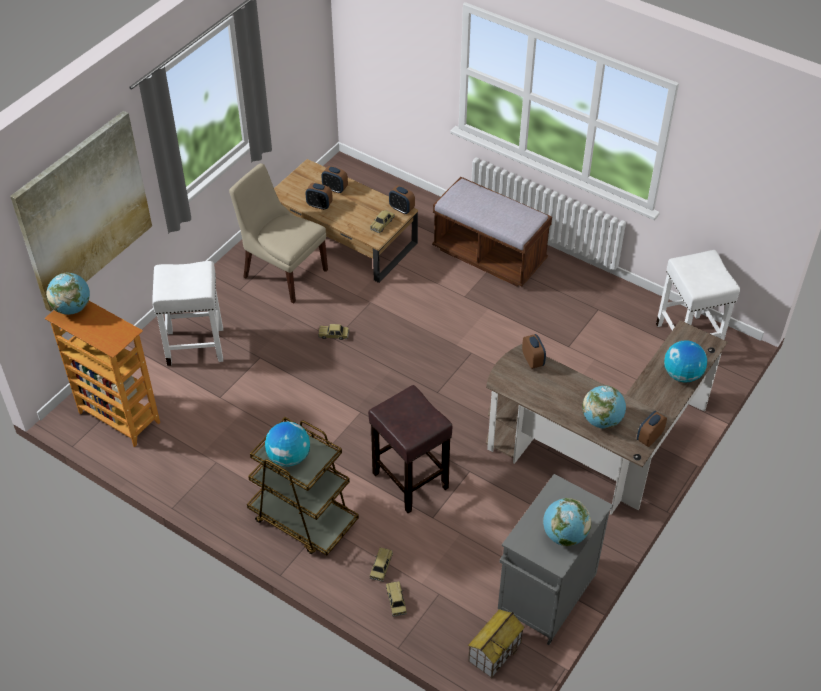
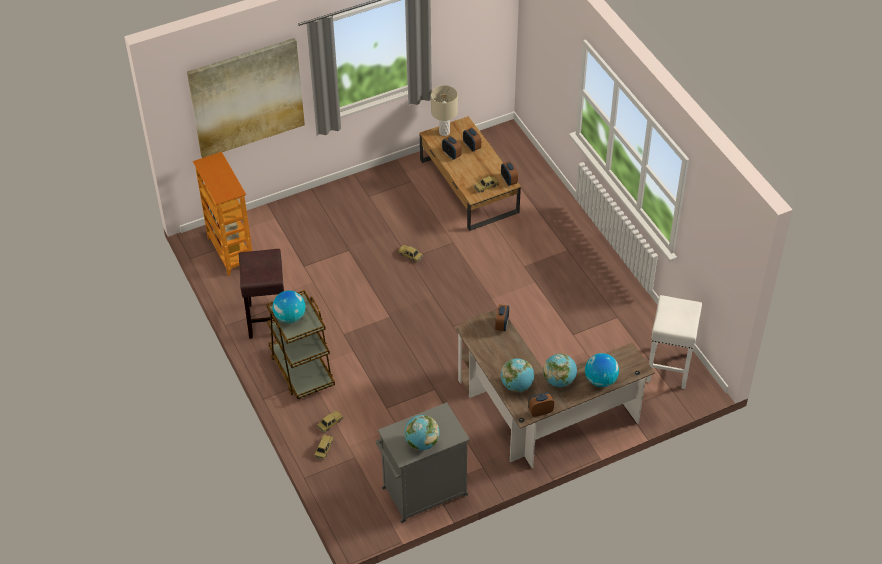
camera: 30 degrees right, 0 degrees up
globe [46,273,90,315] -> globe moved to [543,353,577,387]
white stool [152,261,223,366] -> none
beige chair [229,163,328,304] -> none
brown stool [368,385,453,513] -> brown stool moved to [239,249,284,339]
brown bench [432,177,552,287] -> none
toy house [468,609,525,678] -> none
none -> beige table lamp [431,85,458,136]

